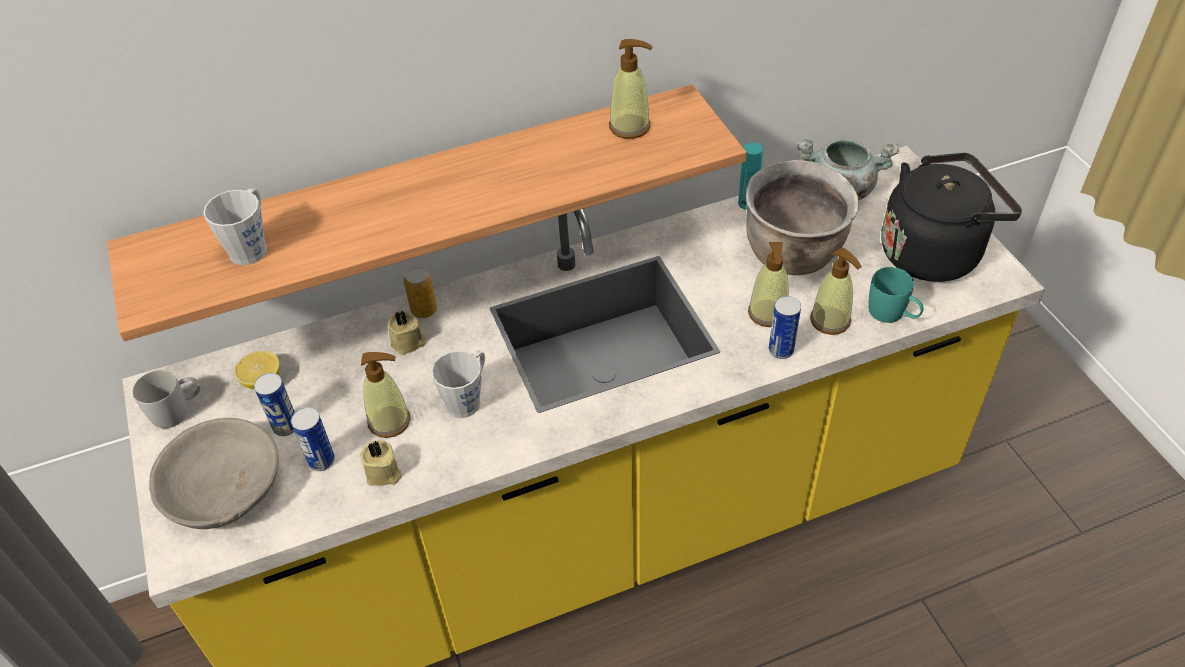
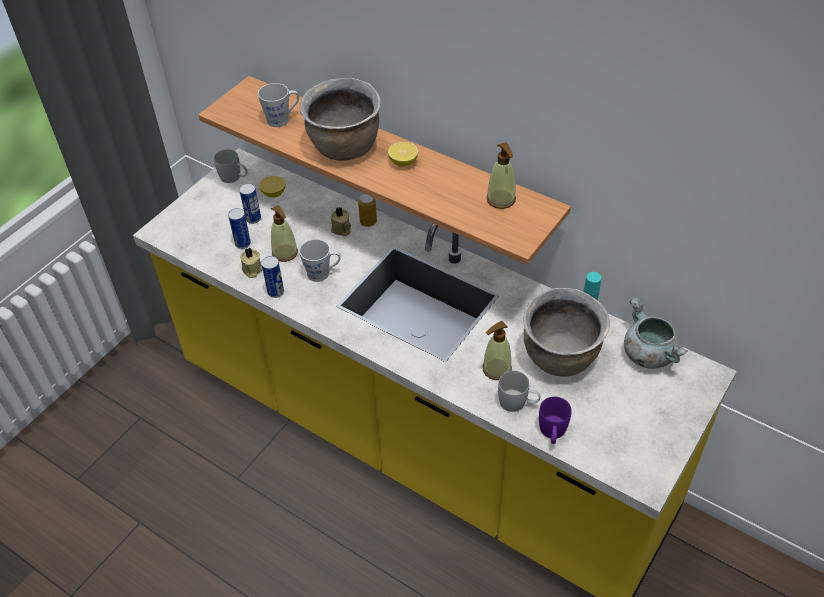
camera: 55 degrees right, 0 degrees up
grey bowl [149,418,279,529] -> none
can [769,296,801,359] -> can moved to [261,256,284,298]
soap dispenser [810,247,862,335] -> white mug [498,371,541,412]
turquoise mug [869,267,924,323] -> purple mug [539,397,572,444]
black kettle [881,153,1022,282] -> none
none -> brown cooking pot [300,78,380,161]
none -> lemon [388,142,418,167]

